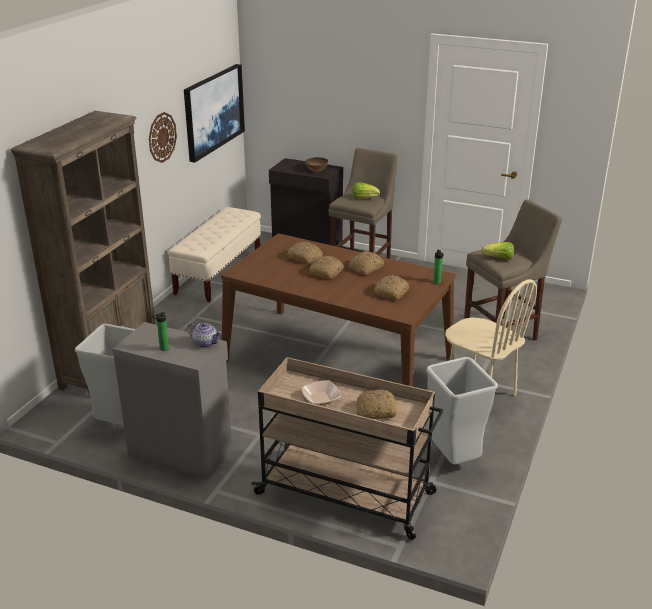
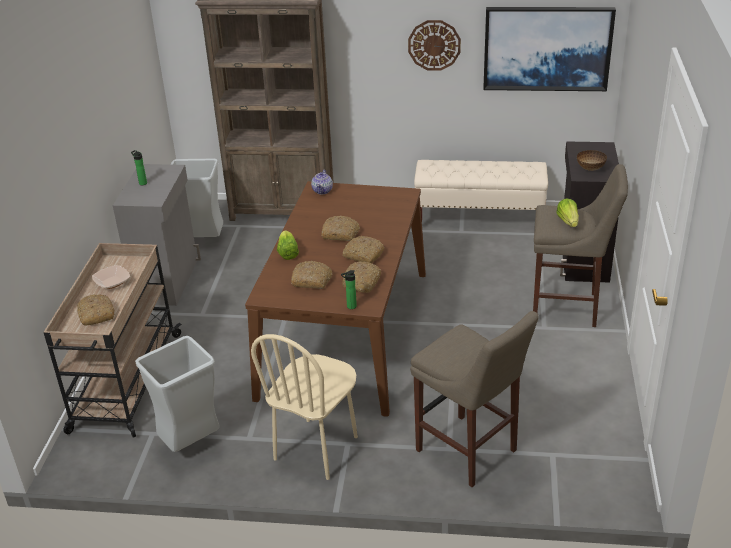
camera: 75 degrees right, 5 degrees up
teapot [187,323,222,348] -> teapot moved to [311,170,333,194]
bread [287,242,323,264] -> bread moved to [342,262,381,293]
lettuce [482,242,514,260] -> lettuce moved to [277,230,299,260]

